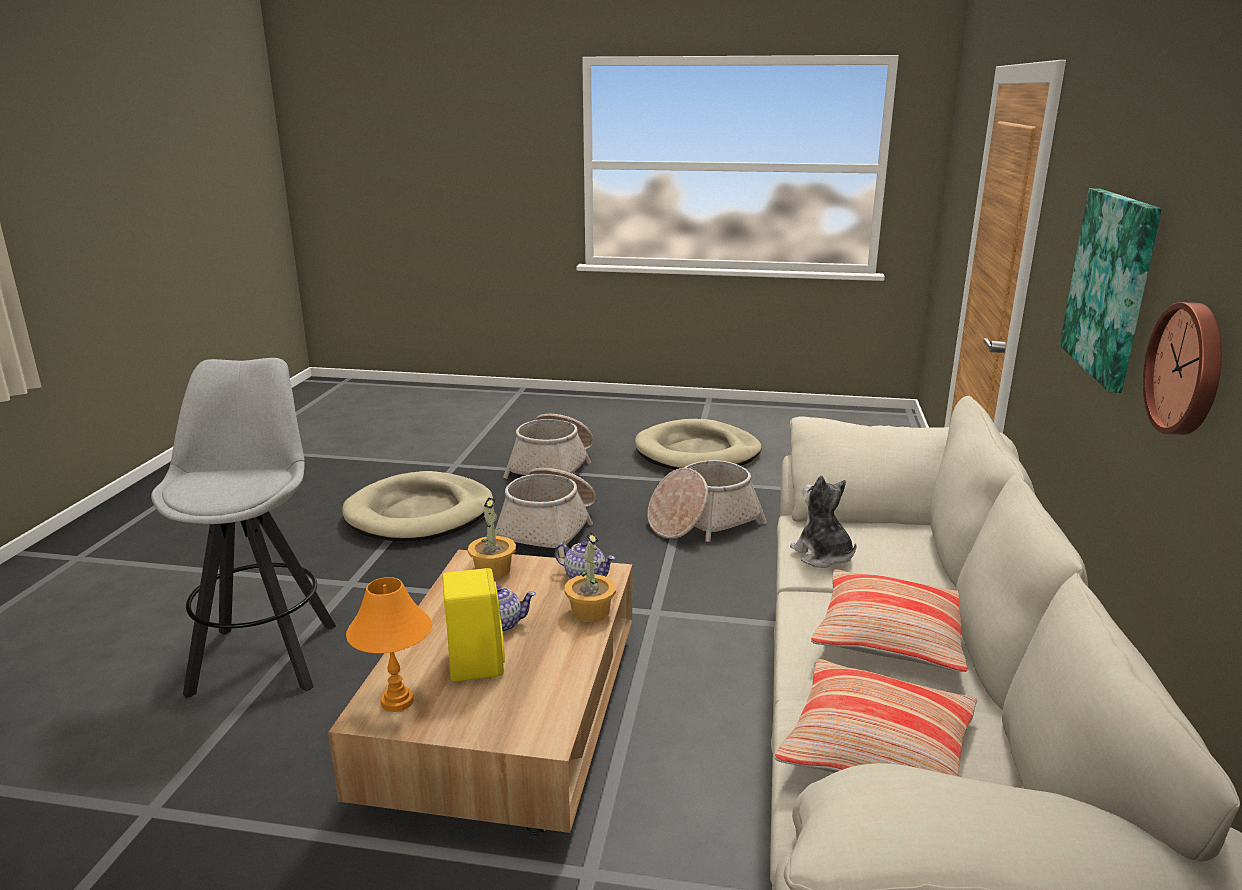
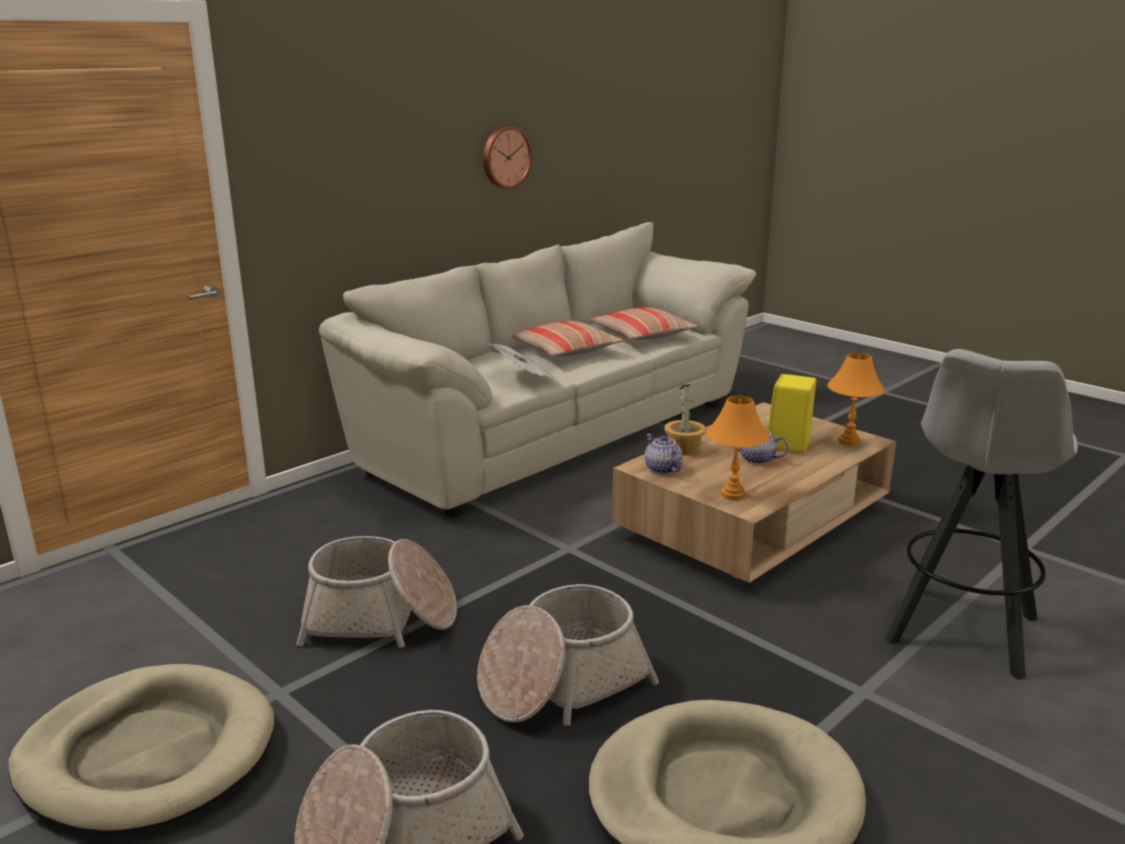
camera: 145 degrees left, 0 degrees up
potted plant [468,497,516,579] -> orange table lamp [706,396,770,501]
plush toy [790,475,857,568] -> newspaper [488,343,558,379]
picture [1060,188,1162,393] -> none

